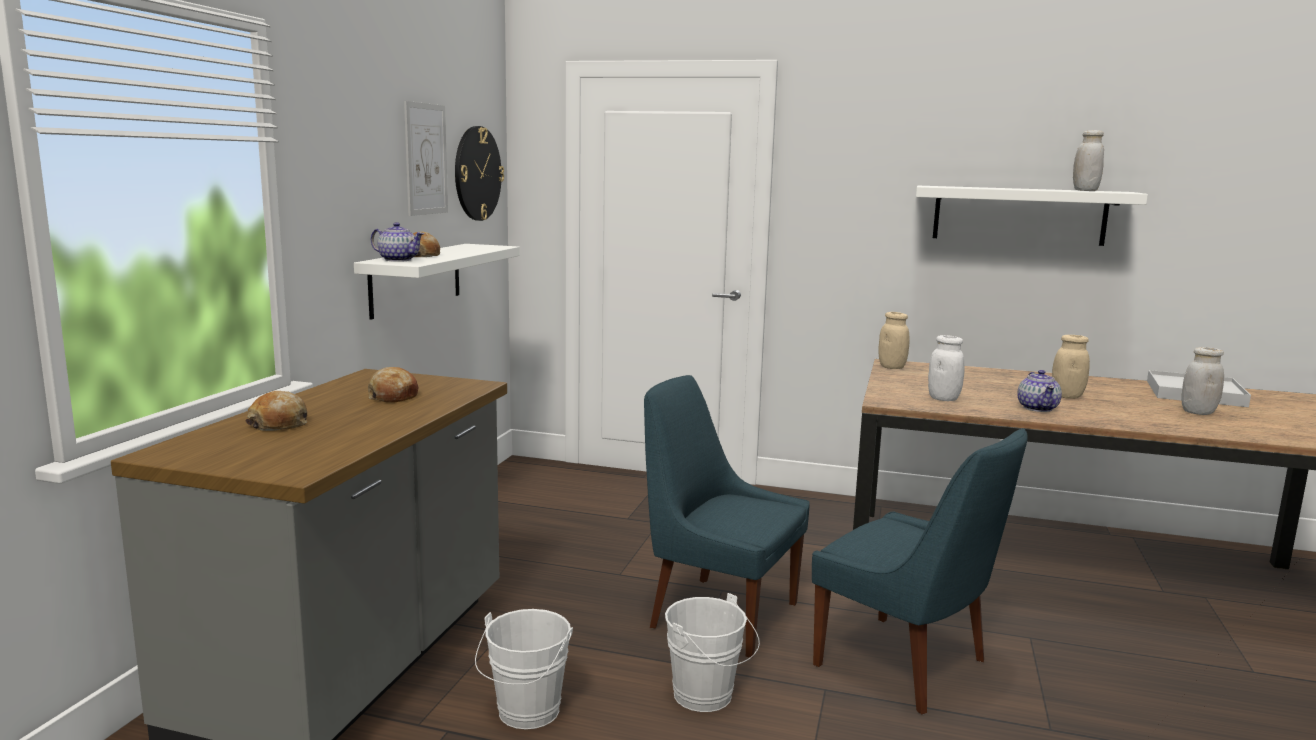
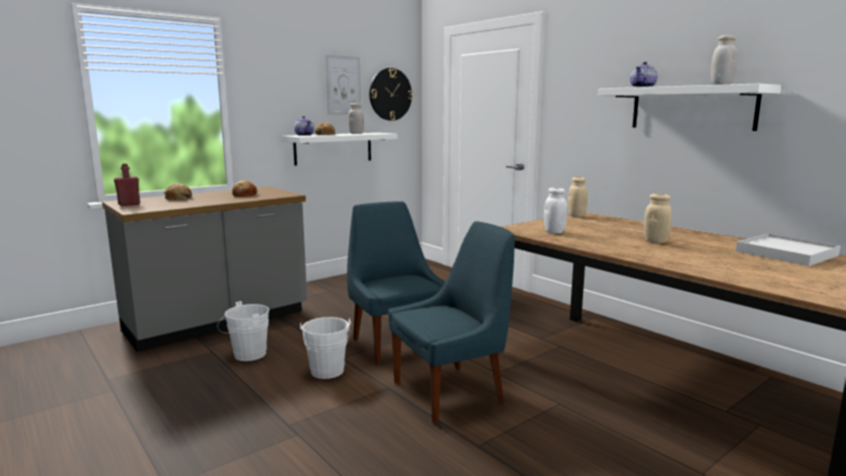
camera: 35 degrees right, 0 degrees up
blue chair [812,428,1028,715] -> blue chair turned 105 degrees counterclockwise [388,221,515,424]
teapot [1017,370,1062,412] -> teapot moved to [630,62,658,87]
white jar [1181,347,1224,415] -> white jar moved to [348,103,364,134]
none -> red bottle [114,163,140,206]

